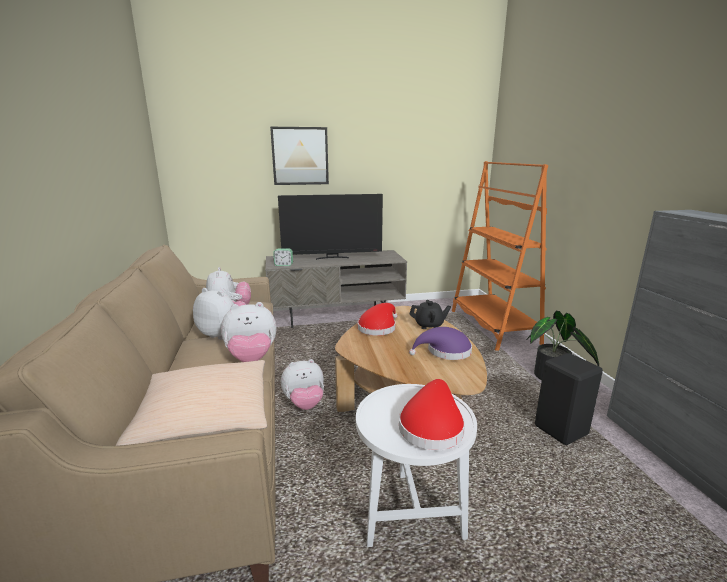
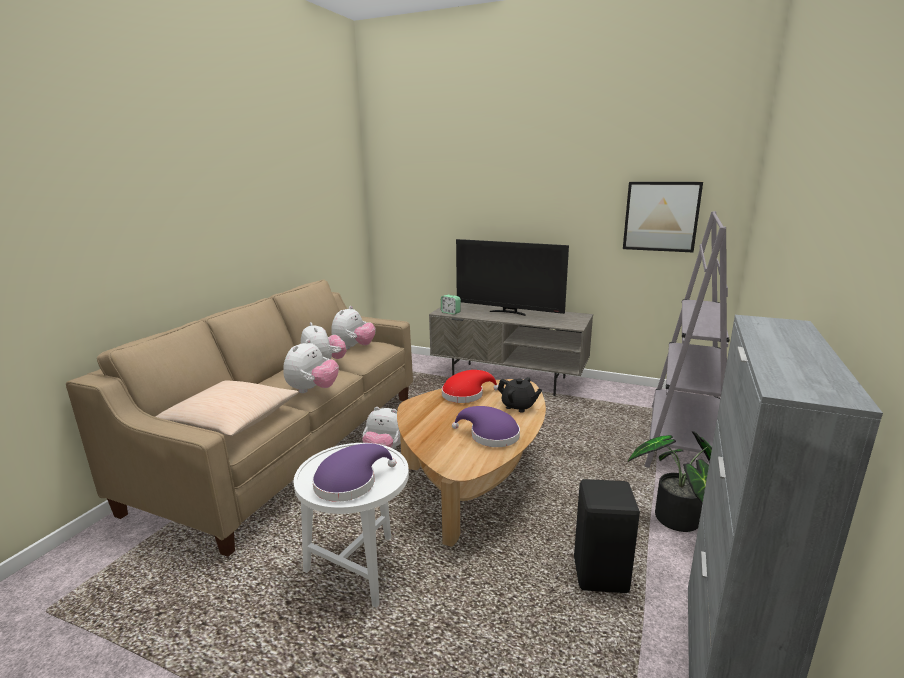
camera: 35 degrees right, 0 degrees up
plush toy [221,302,276,362] -> plush toy turned 90 degrees counterclockwise [283,339,339,393]
picture [270,127,329,185] -> picture moved to [623,182,703,252]
red hat [399,379,465,450] -> purple hat [312,443,396,502]
orange bookcase [452,161,548,351] -> grey bookcase [644,211,730,468]

